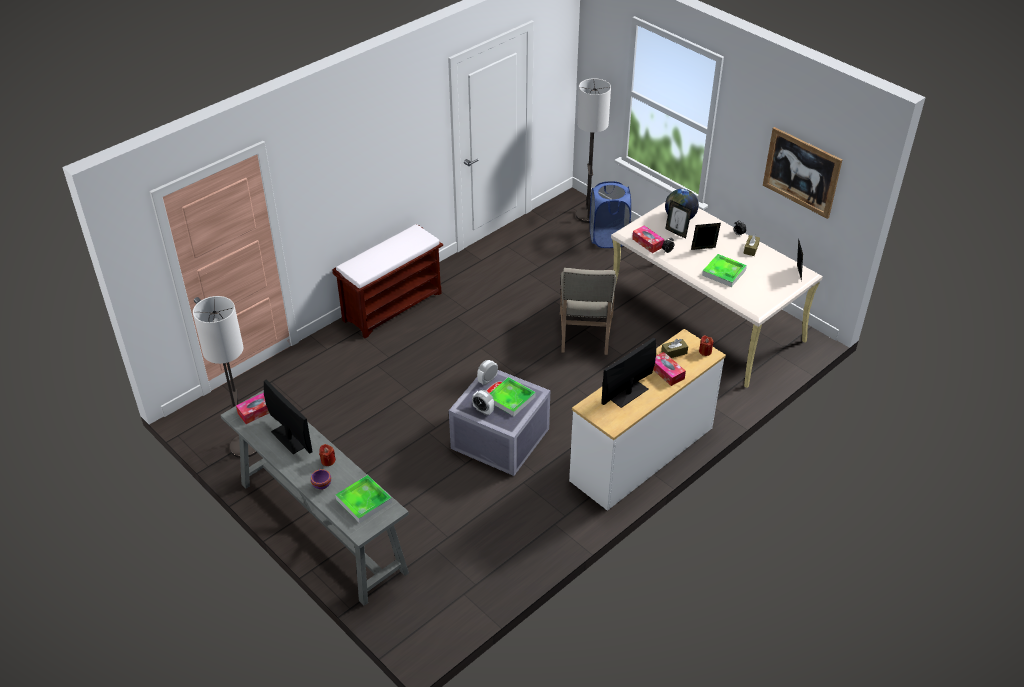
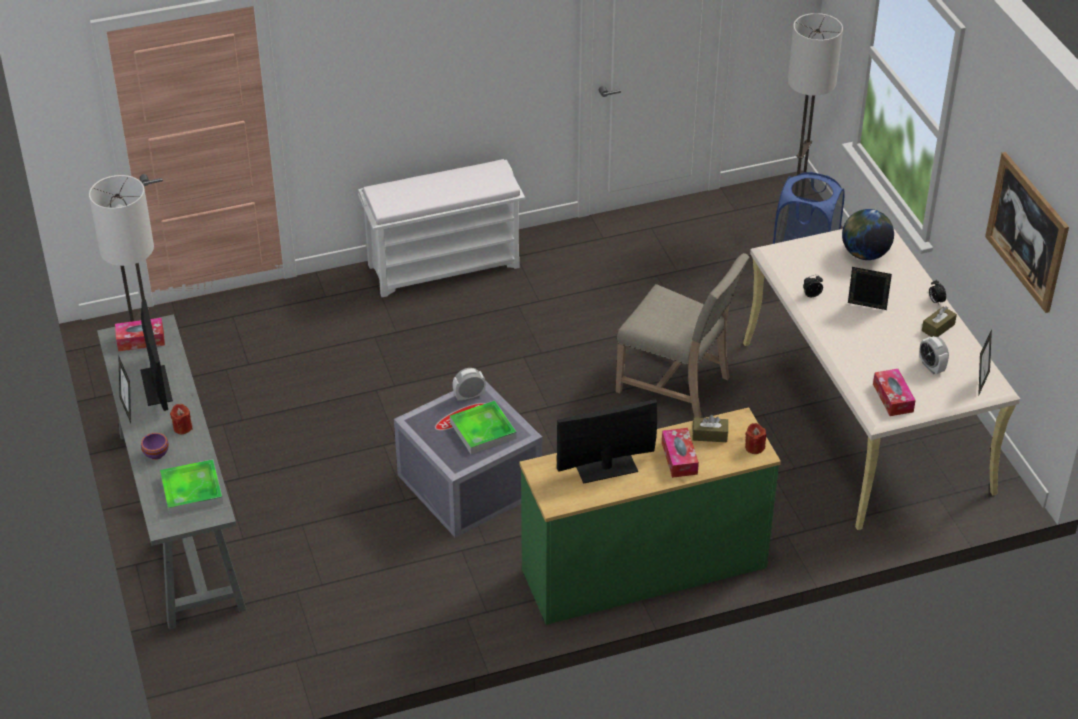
camera: 25 degrees right, 0 degrees up
brown bench [332,224,443,338] -> white bench [358,159,525,297]
alarm clock [472,390,494,415] -> alarm clock moved to [919,336,949,374]
beige chair [560,268,617,355] -> beige chair turned 90 degrees counterclockwise [616,253,750,418]
white dresser [569,329,726,511] -> green dresser [519,407,781,625]
tissue box [632,226,664,253] -> tissue box moved to [873,369,916,416]
picture frame [665,200,692,239] -> picture frame moved to [118,355,131,423]
tray [702,254,747,287] -> none

